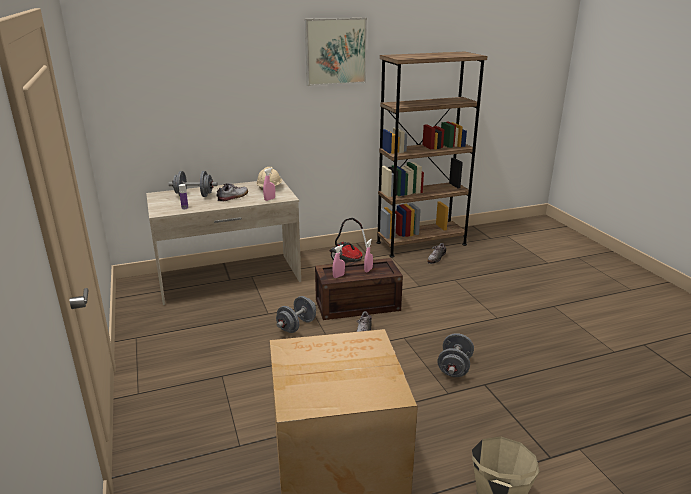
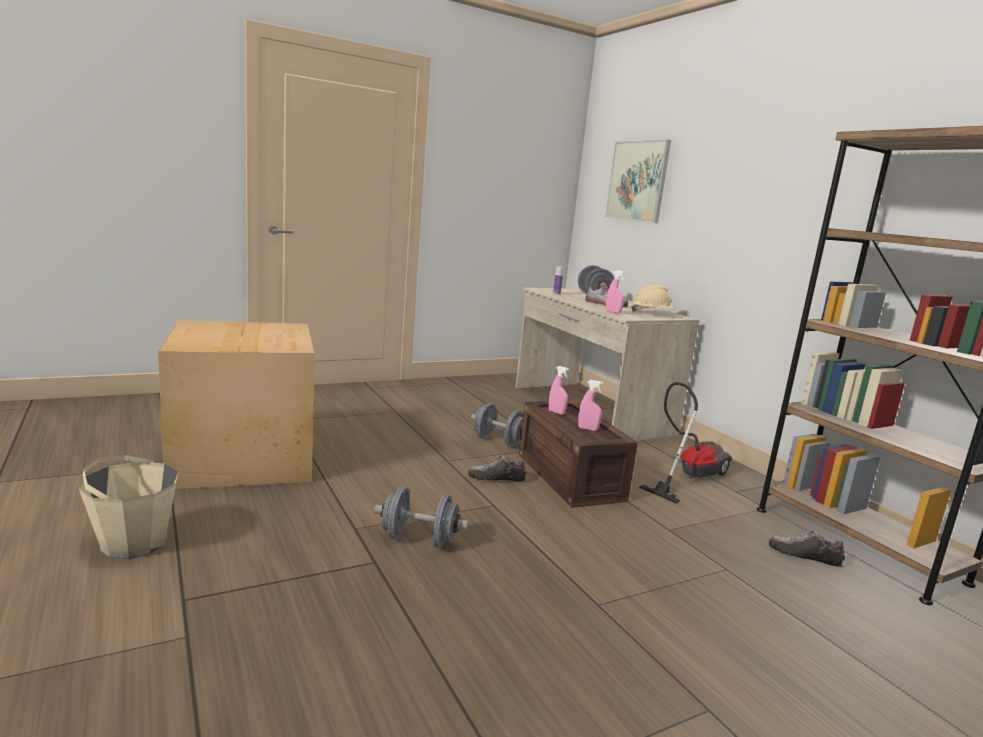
camera: 80 degrees right, 10 degrees down
picture [305,18,367,86] -> picture moved to [605,140,671,223]

